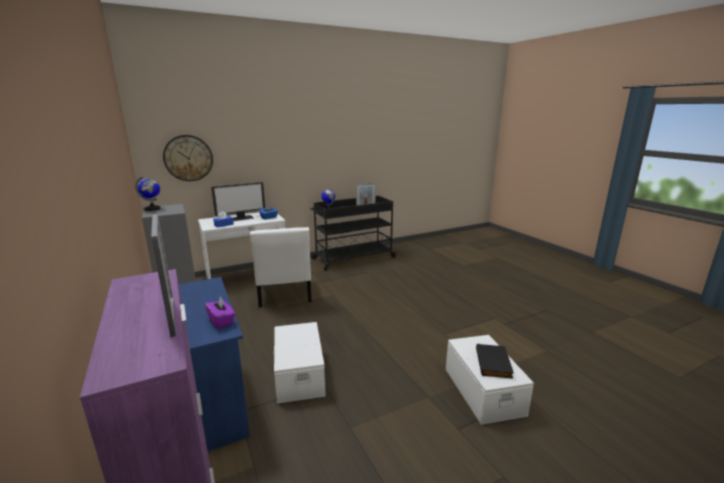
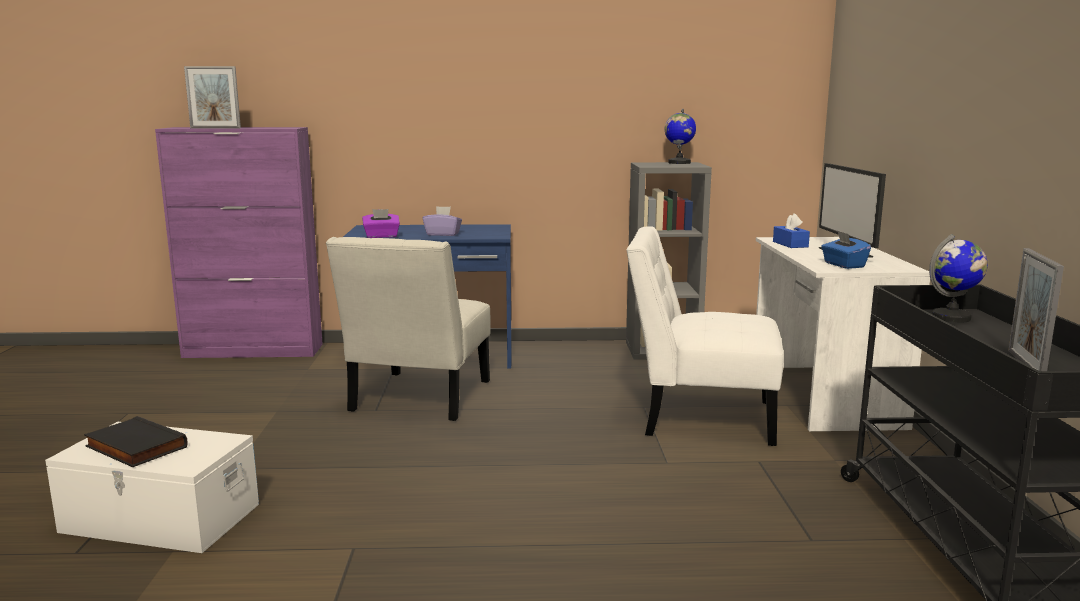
camera: 115 degrees right, 5 degrees down
wall clock [163,135,213,181] -> none
white storage box [272,322,326,404] -> white chair [326,237,491,421]
none -> purple tissue box [422,206,462,236]

